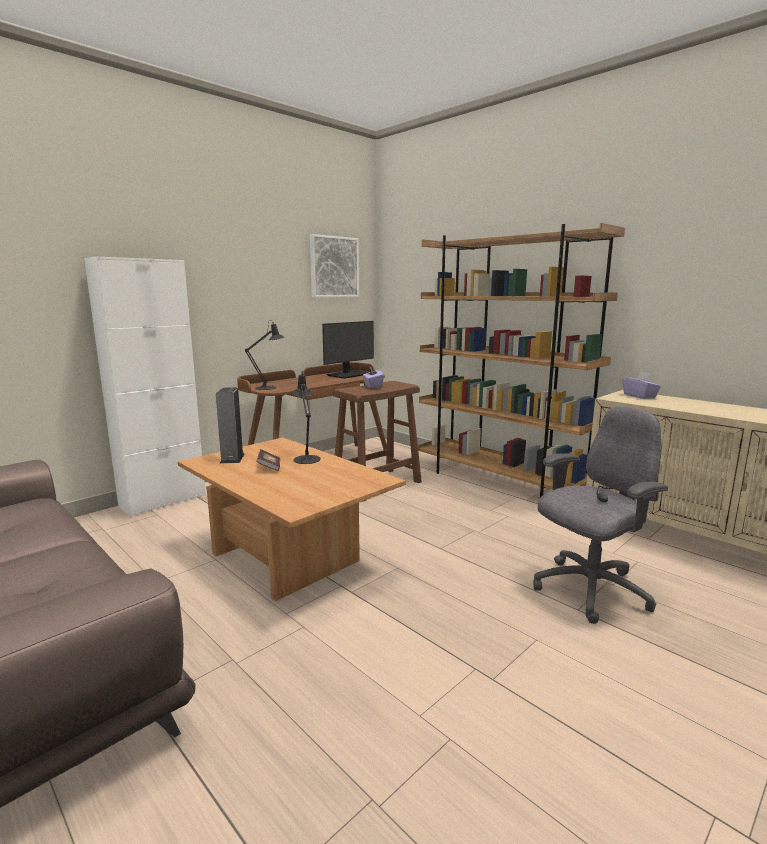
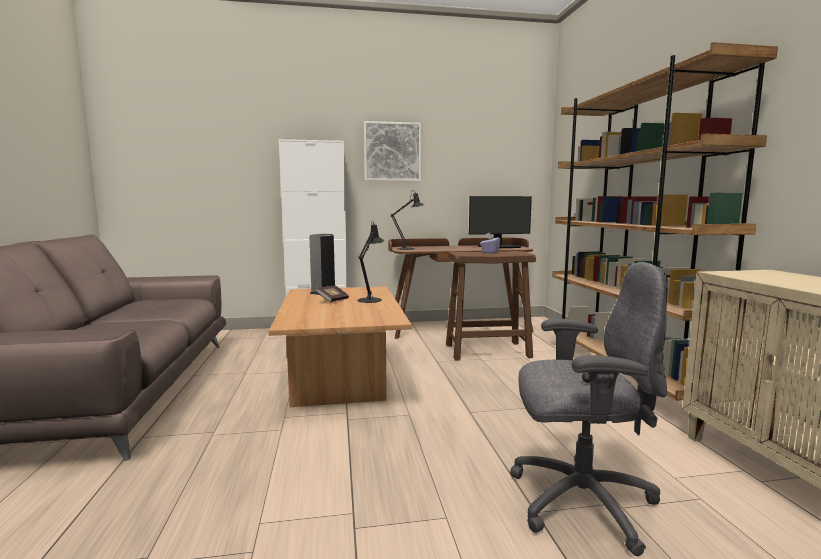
camera: 35 degrees right, 5 degrees down
picture [310,234,359,298] -> picture moved to [364,121,421,181]
purple tissue box [622,371,661,399] -> none

